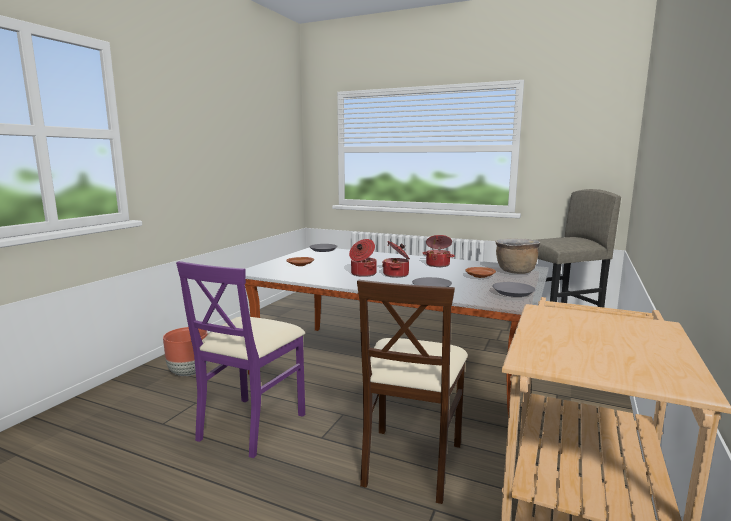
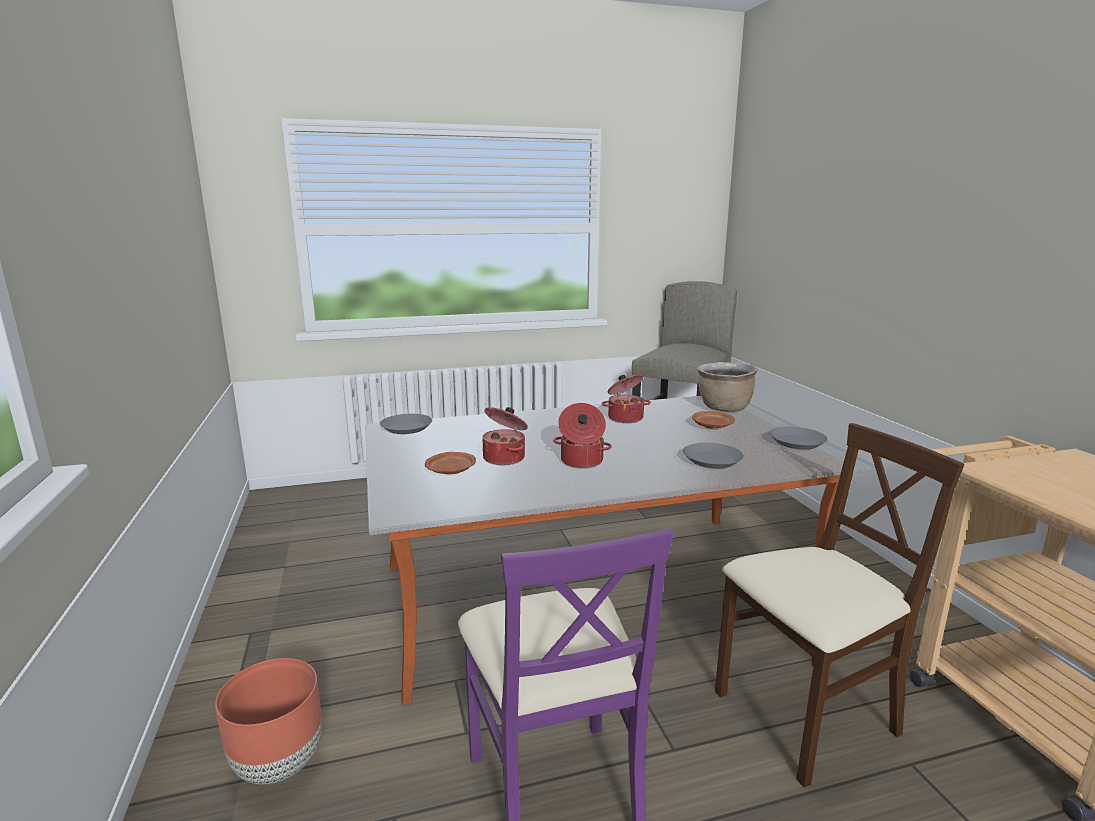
camera: 40 degrees left, 5 degrees up
beige chair [357,280,468,504] -> beige chair turned 90 degrees counterclockwise [715,423,964,788]
cooking pot [382,241,410,277] -> cooking pot moved to [482,407,528,465]

